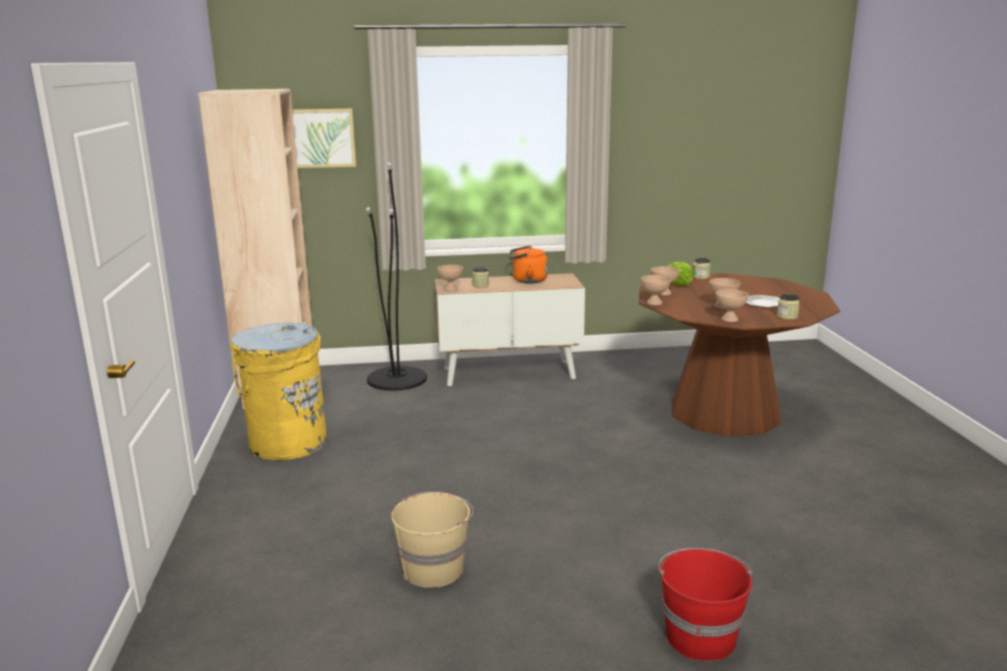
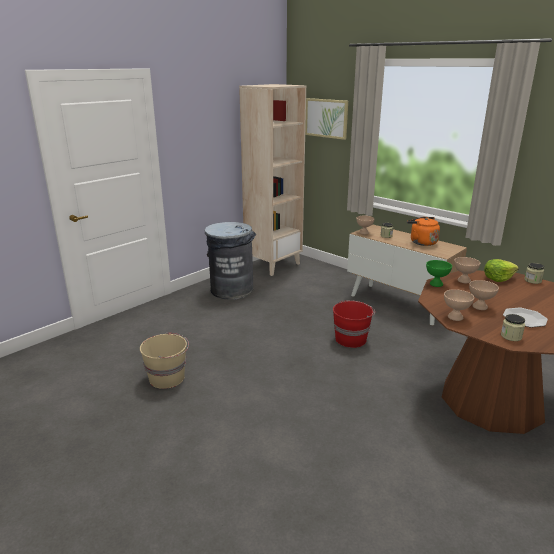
camera: 50 degrees right, 5 degrees up
yellow trash can [230,323,327,460] -> grey trash can [204,222,256,300]
black floor lamp [366,162,427,391] -> none
beige bowl [641,275,671,305] -> green bowl [426,260,452,287]
red bucket [658,548,753,661] -> red bucket moved to [333,300,375,348]

